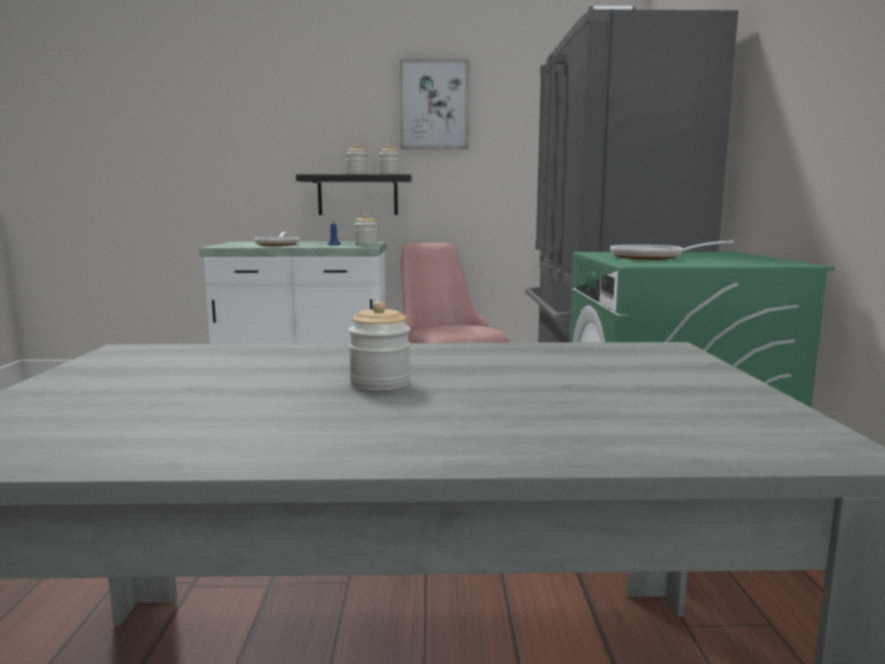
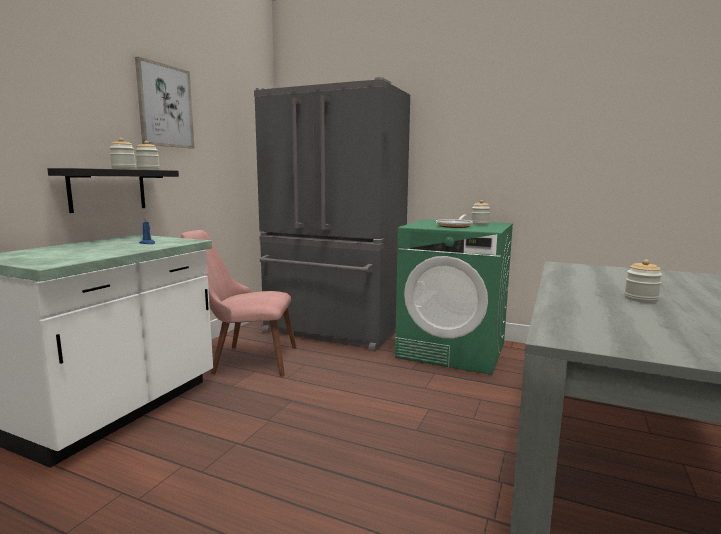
camera: 65 degrees left, 0 degrees up
frying pan [254,232,299,246] -> none
jar [354,214,377,246] -> jar moved to [471,200,490,225]

